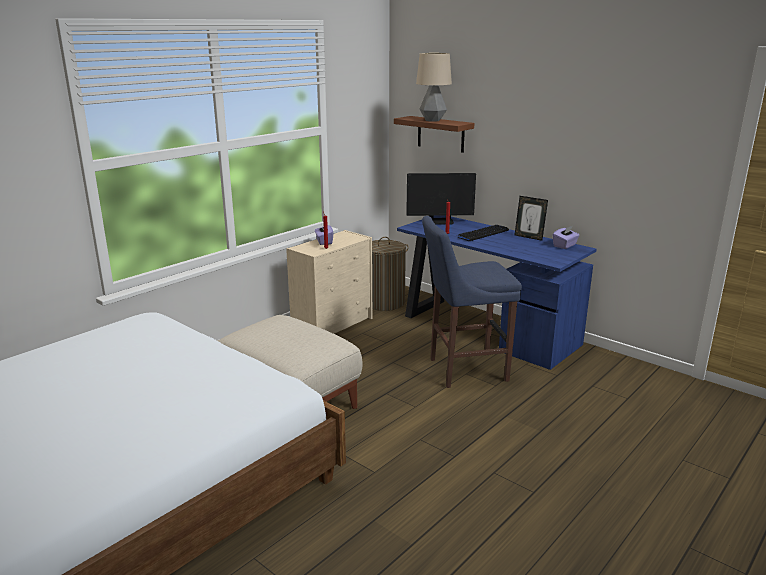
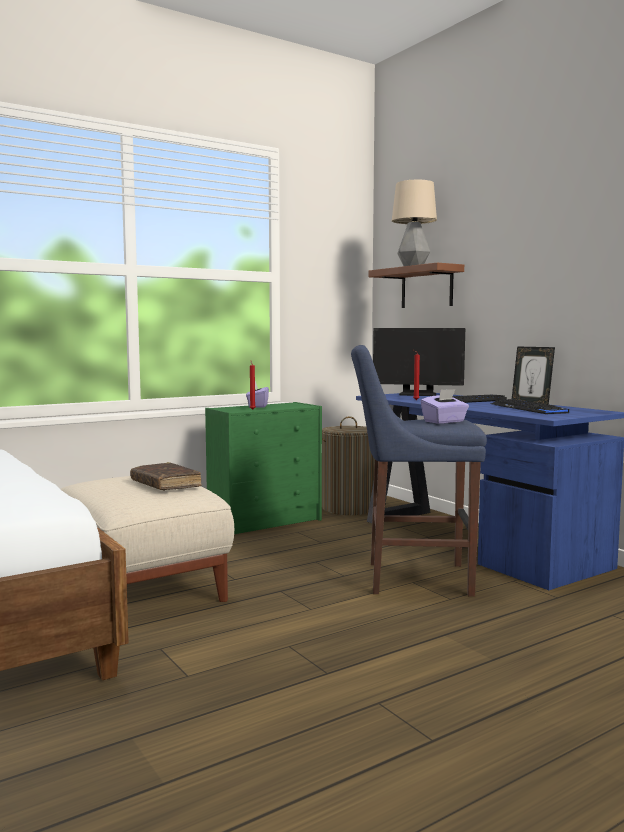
camera: 15 degrees right, 15 degrees down
beige dresser [286,230,372,334] -> green dresser [205,402,322,534]
purple tissue box [553,226,580,249] -> purple tissue box moved to [420,389,469,424]
none -> brown book [130,462,202,490]
none -> keyboard [491,399,569,414]

